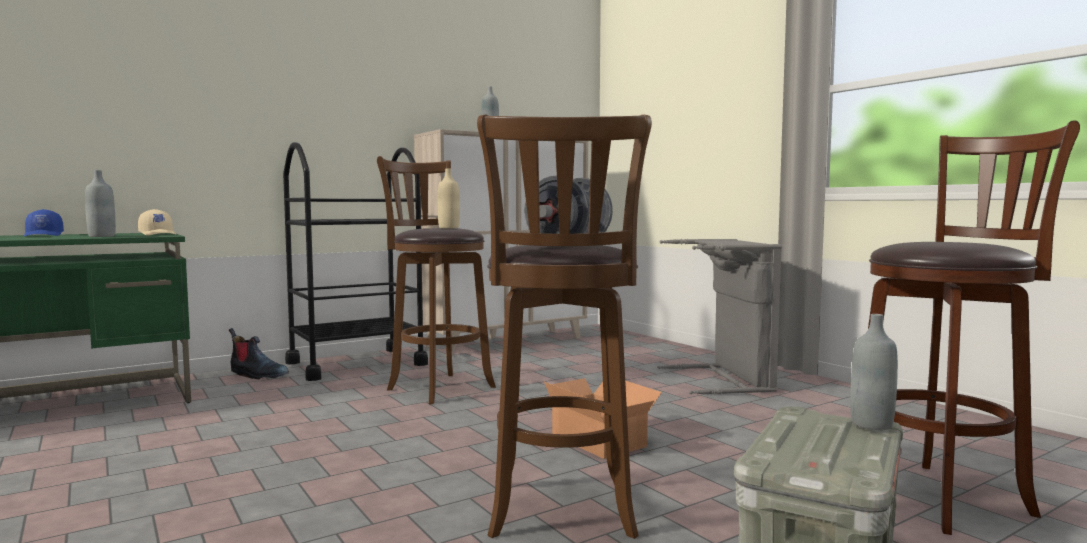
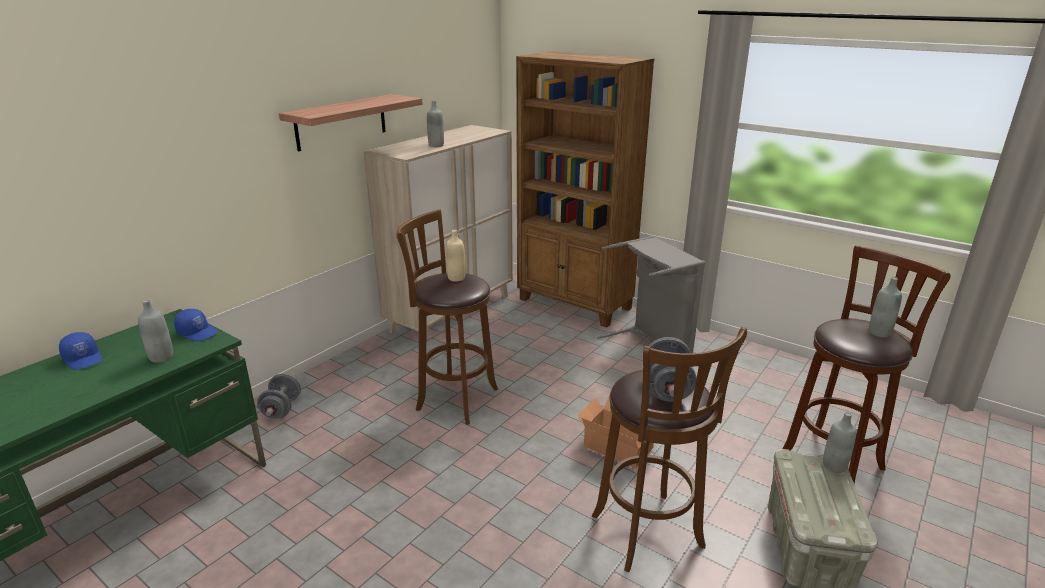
camera: 20 degrees left, 20 degrees up
beige cap [138,209,176,235] -> blue cap [174,309,218,341]
boot [229,328,289,379] -> grey dumbbell [257,374,301,419]
black cart [283,142,428,381] -> none
none -> shelf [279,94,423,151]
none -> brown bookcase [516,51,654,327]
none -> grey bottle [869,277,902,338]

